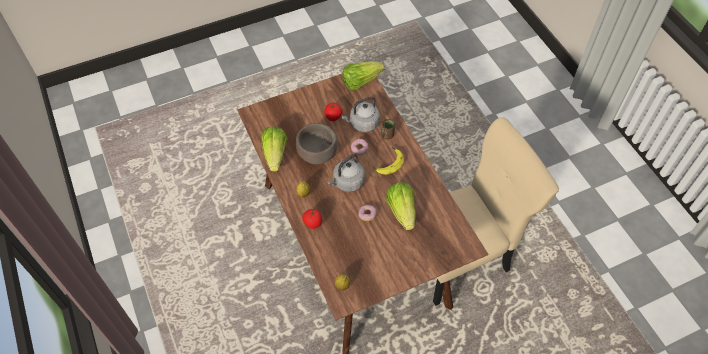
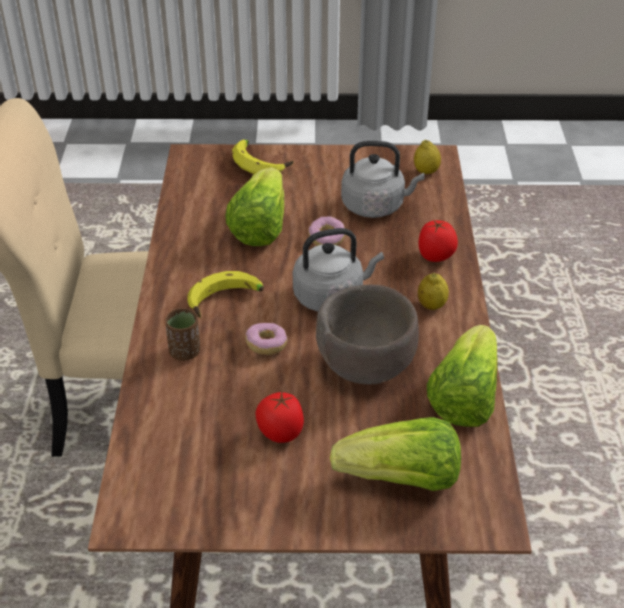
camera: 155 degrees left, 15 degrees down
lettuce [342,61,385,91] -> lettuce moved to [330,417,461,491]
grey kettle [342,97,380,132] -> grey kettle moved to [341,141,425,218]
none -> banana [232,140,294,174]

